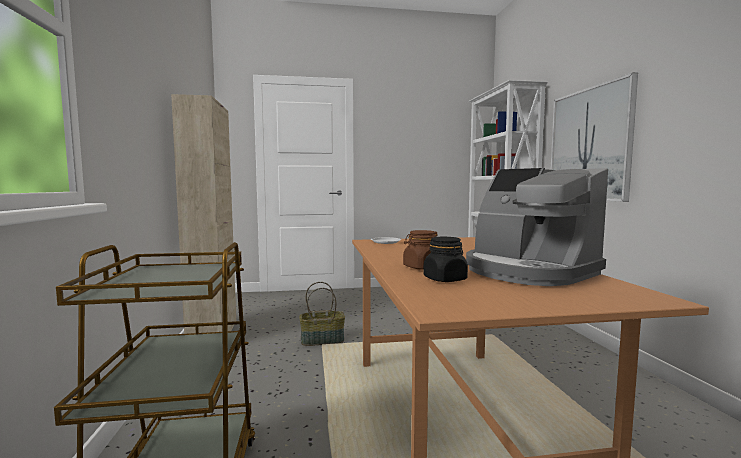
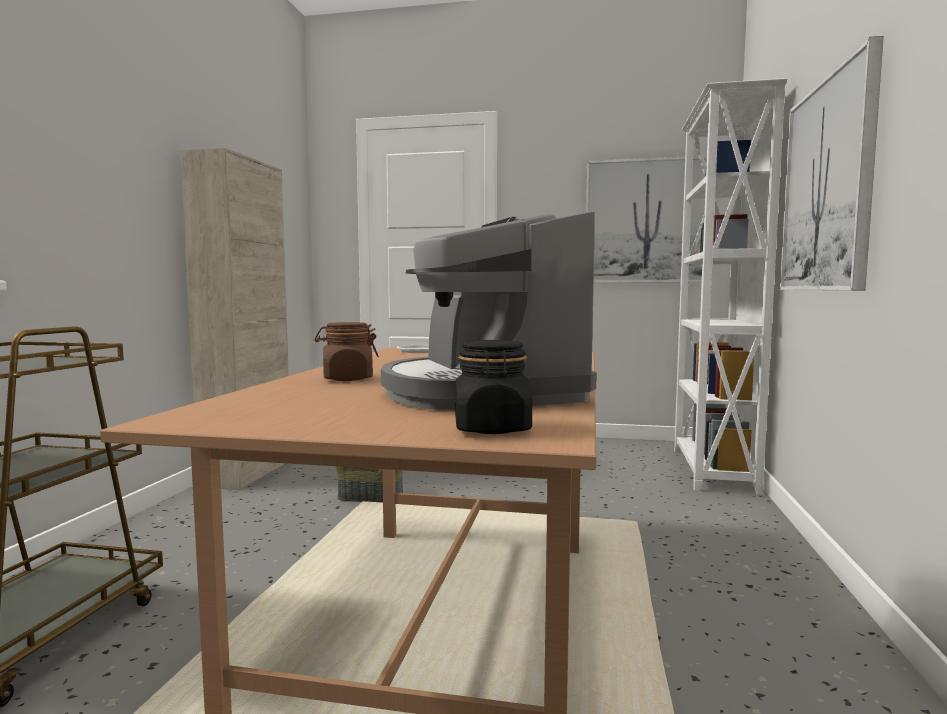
camera: 20 degrees right, 0 degrees up
black jar [423,237,468,282] -> black jar moved to [455,340,532,434]
none -> picture [586,156,707,283]

